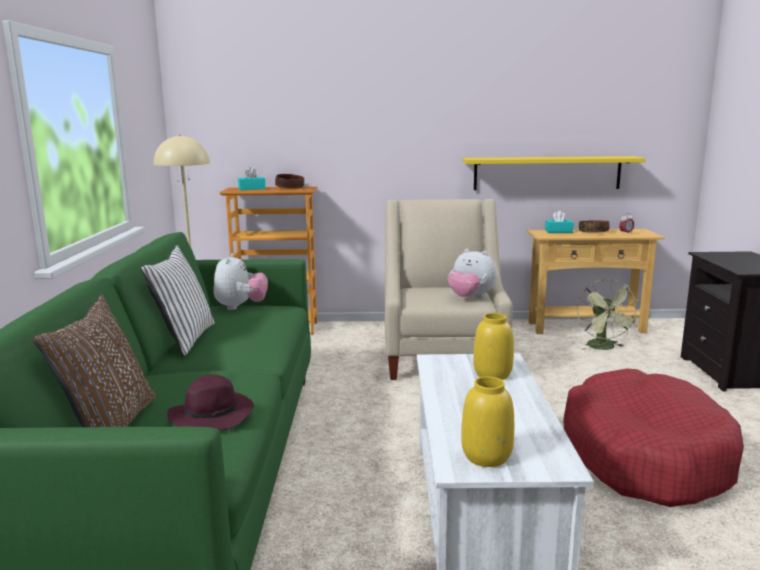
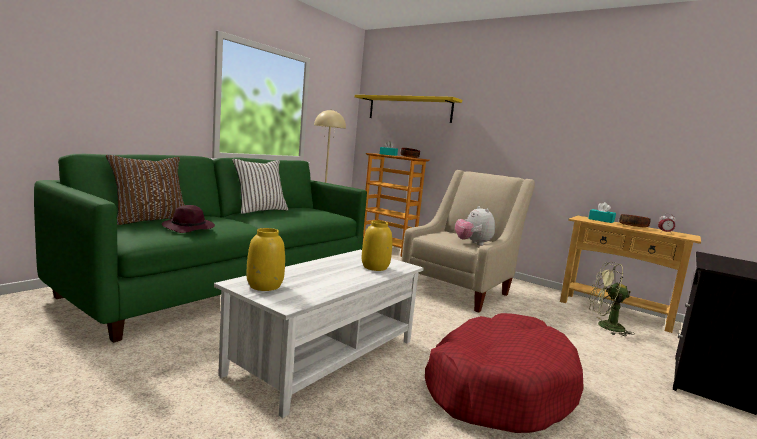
camera: 35 degrees right, 5 degrees down
plush toy [214,253,268,310] -> none
yellow shelf [462,156,646,190] -> yellow shelf moved to [355,95,462,123]
green fan [577,279,639,350] -> green fan turned 75 degrees clockwise [589,262,635,336]

